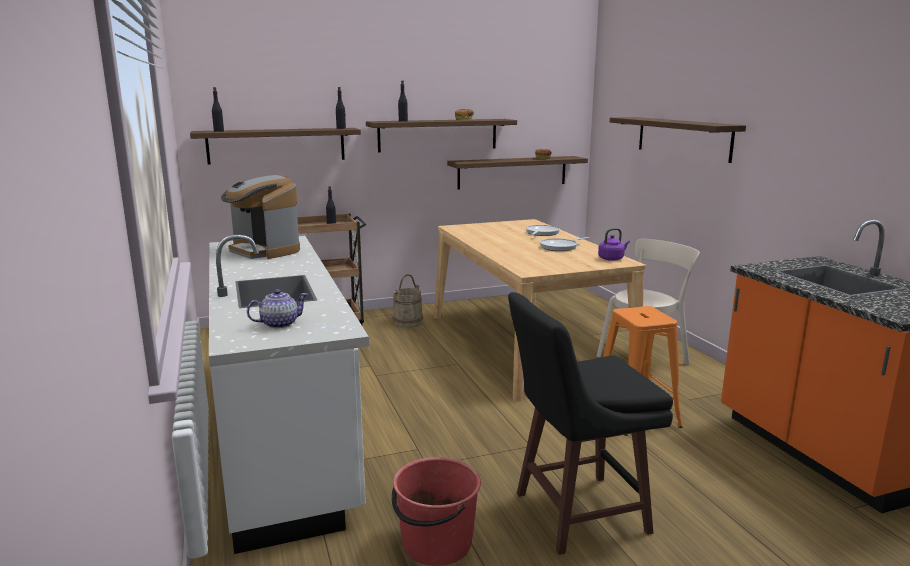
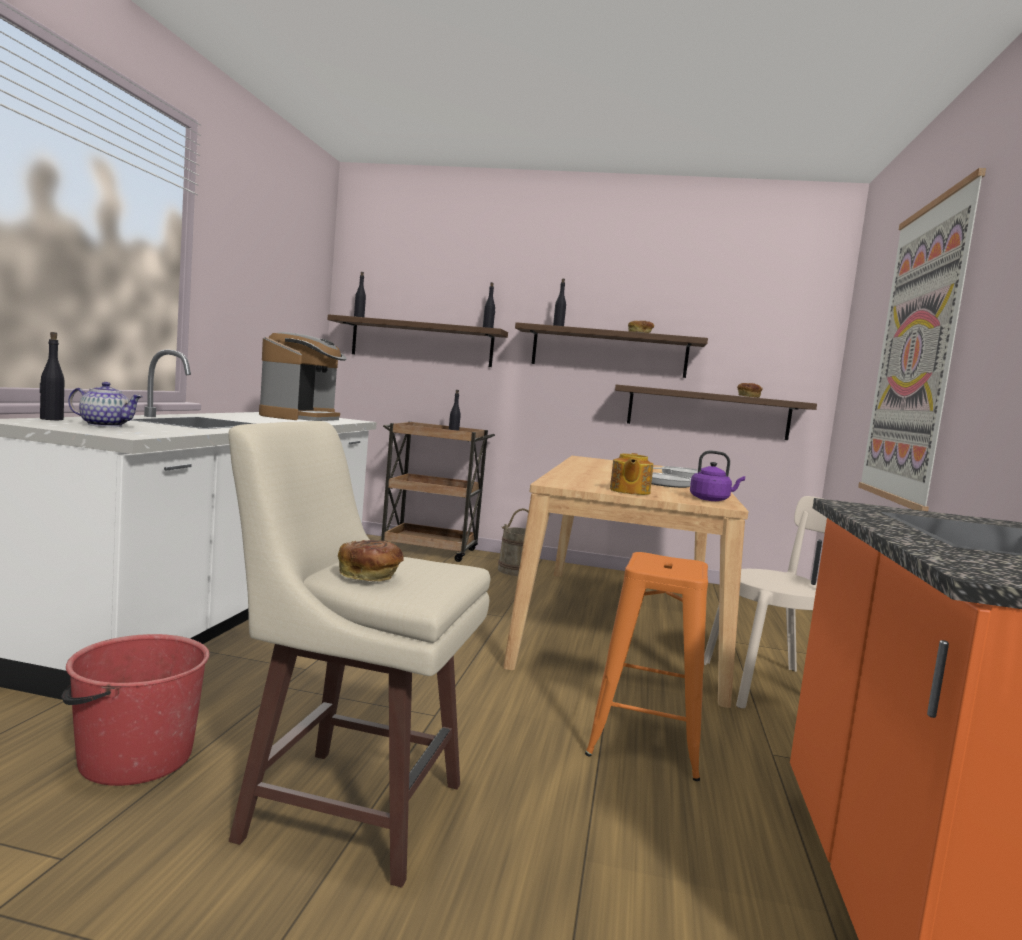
camera: 30 degrees right, 10 degrees down
coffee machine [221,175,300,259] -> coffee machine turned 150 degrees counterclockwise [259,332,347,421]
black stool [508,292,673,555] -> beige stool [228,421,490,888]
shelf [610,117,746,163] -> picture [858,168,986,511]
none -> black bottle [40,332,64,420]
none -> bread [338,540,404,581]
none -> teapot [610,453,653,495]

